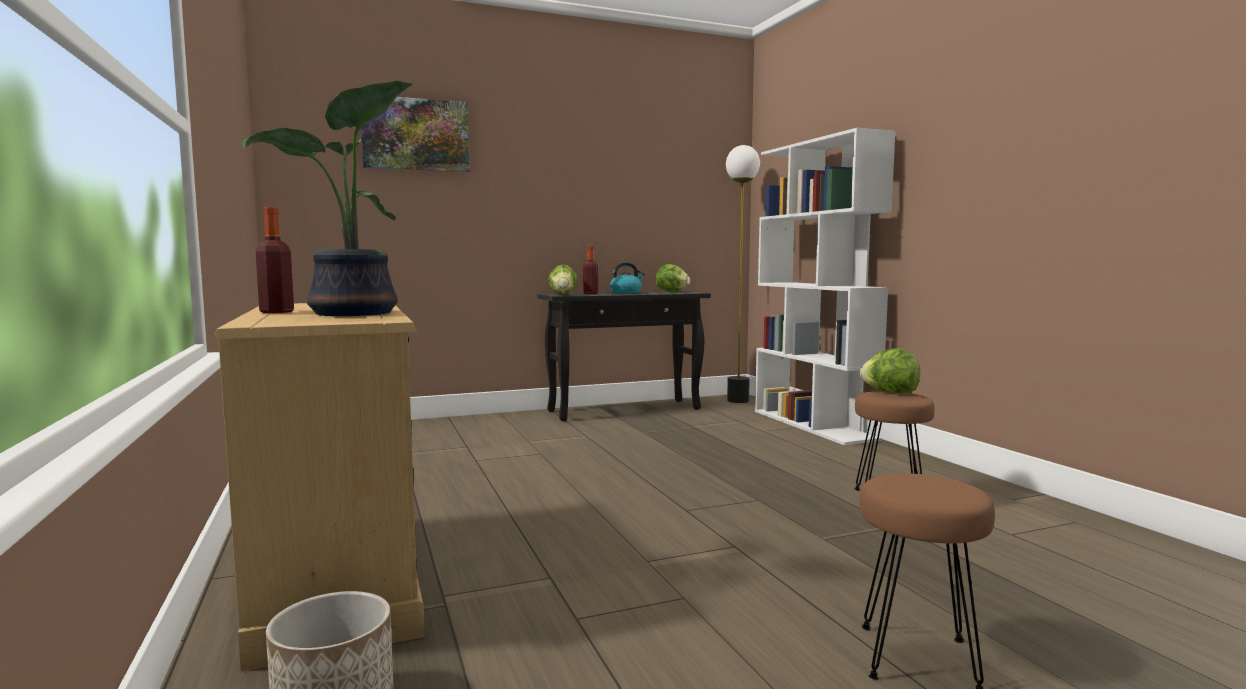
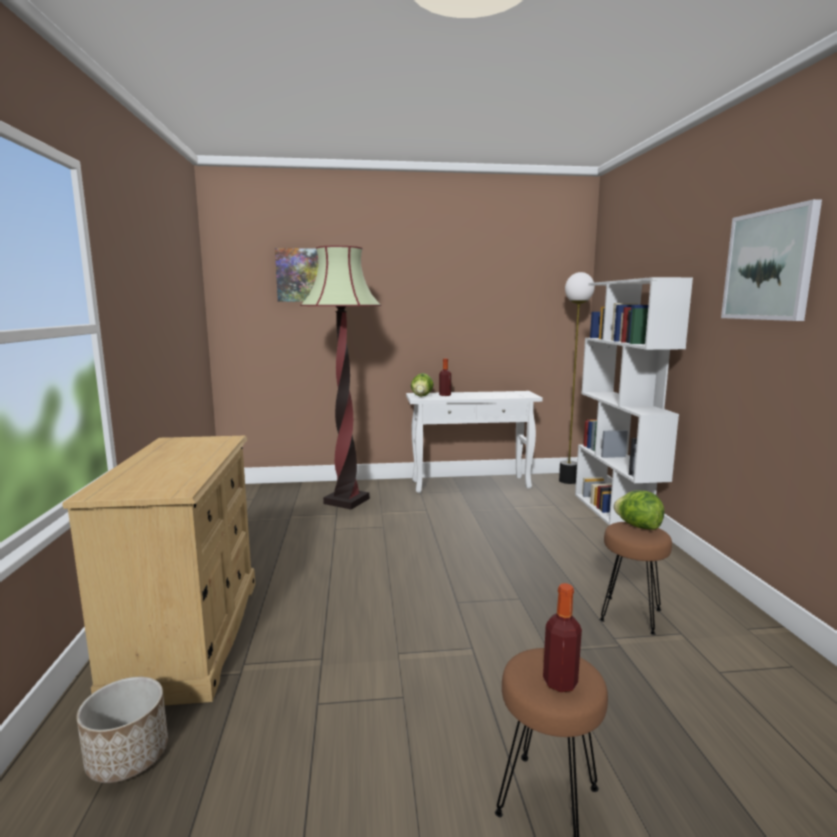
camera: 15 degrees right, 5 degrees up
potted plant [242,81,413,316] -> none
bottle [256,207,294,313] -> bottle moved to [543,583,582,692]
black console table [538,291,711,421] -> white console table [406,391,543,493]
kettle [610,262,645,294] -> none
lettuce [656,264,690,292] -> none
none -> floor lamp [300,246,381,510]
none -> picture [721,199,822,321]

